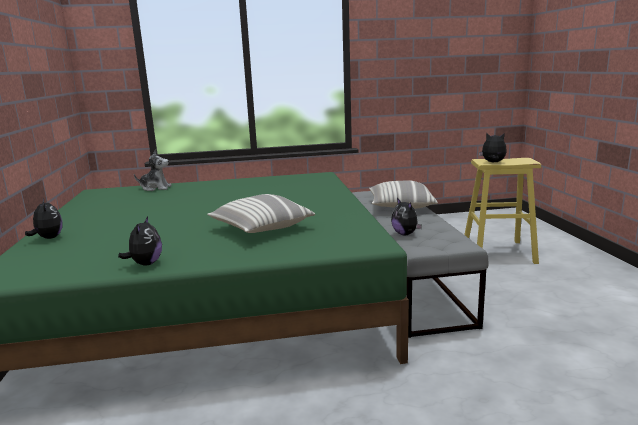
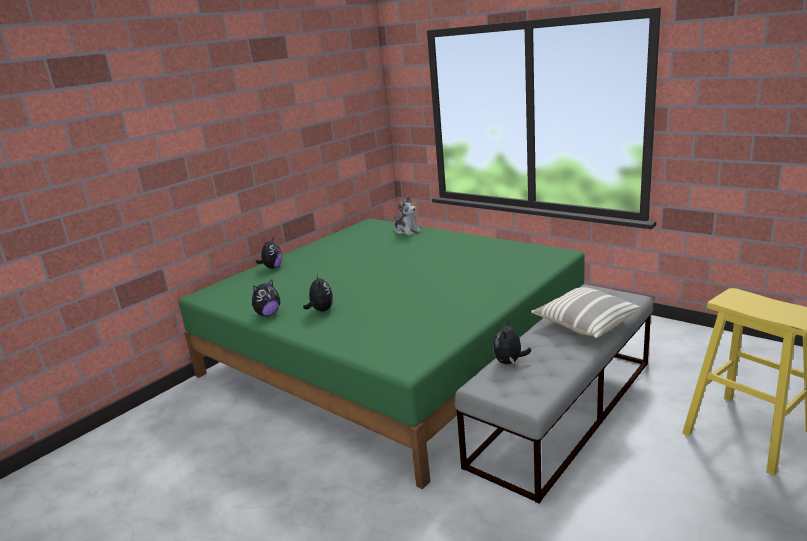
camera: 50 degrees right, 5 degrees up
pillow [207,194,315,233] -> none
plush toy [479,133,507,162] -> plush toy moved to [303,273,333,312]

